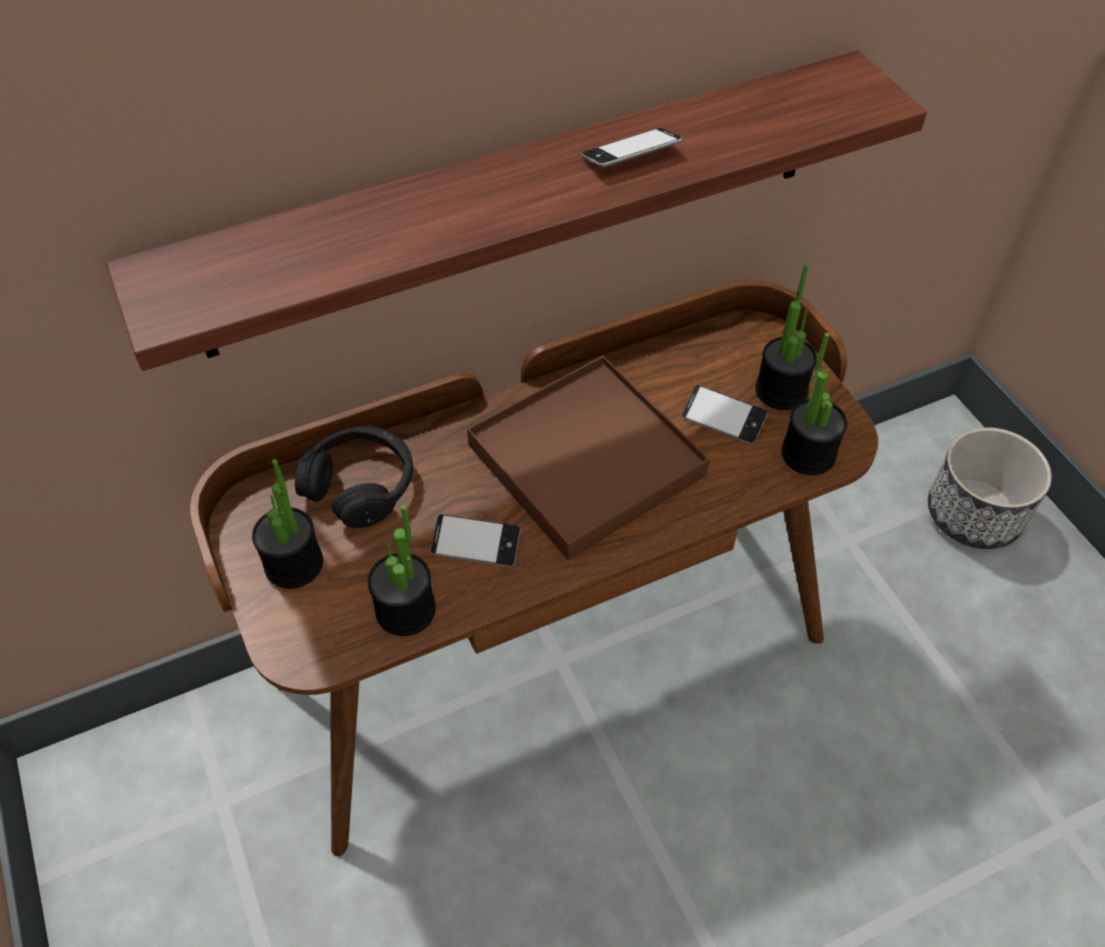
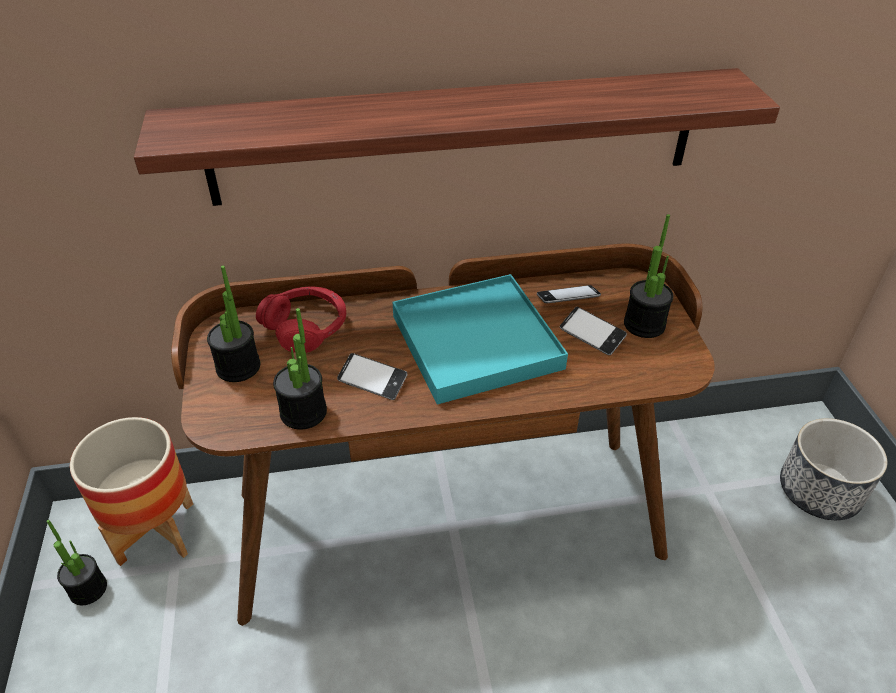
camera: 15 degrees right, 10 degrees down
black headphones [295,426,413,528] -> red headphones [256,286,346,353]
brown tray [467,355,710,560] -> turquoise tray [393,274,568,405]
phone [581,128,683,167] -> phone moved to [537,285,601,303]
potted plant [781,333,847,475] -> potted plant moved to [46,520,107,605]
none -> planter [70,417,193,566]

